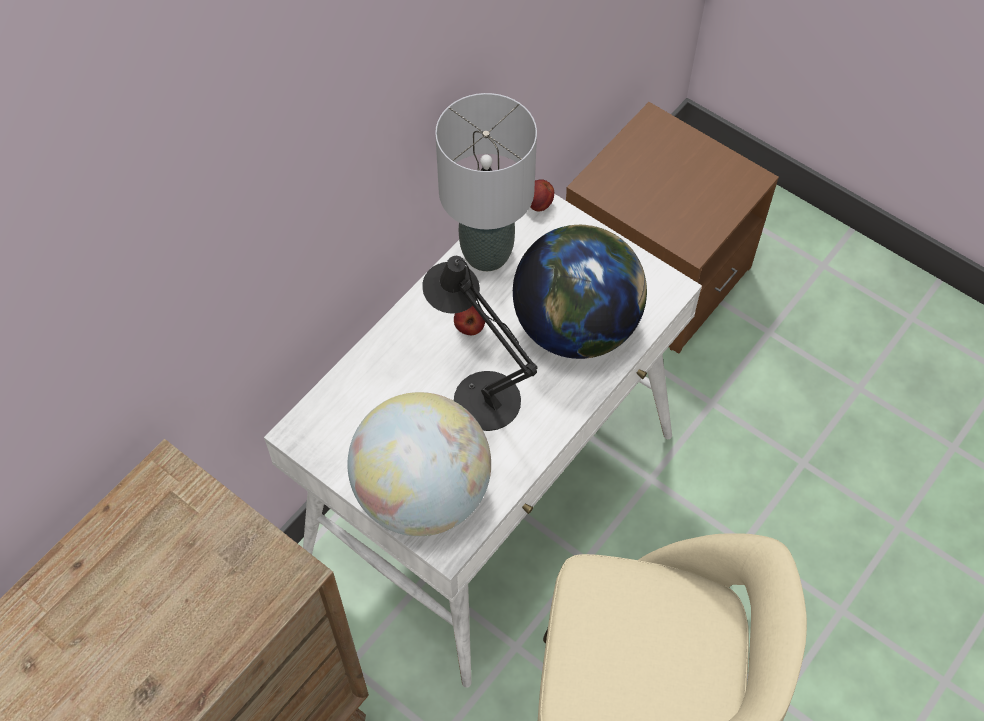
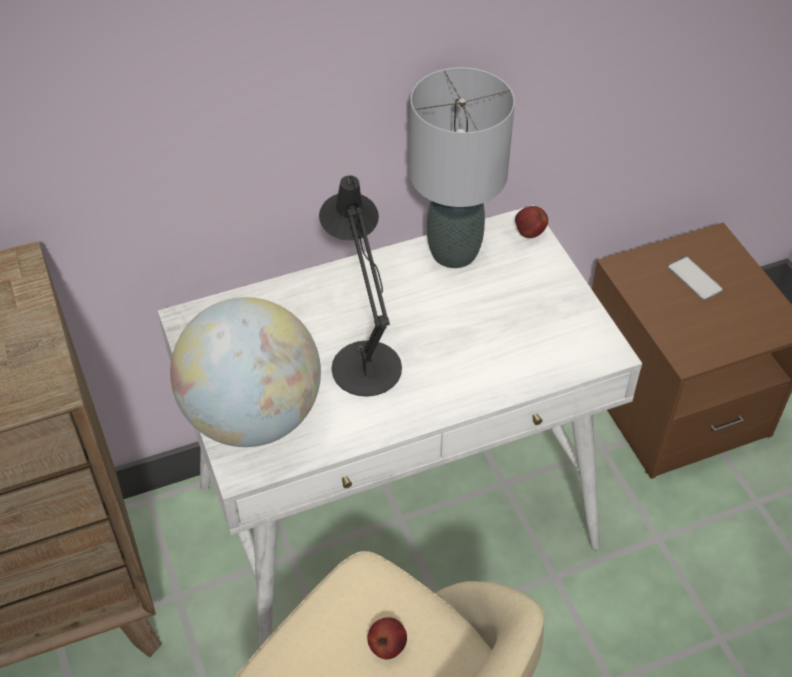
camera: 30 degrees right, 10 degrees down
apple [454,306,485,335] -> apple moved to [367,617,407,659]
globe [513,225,647,359] -> none
none -> phone [668,256,723,300]

